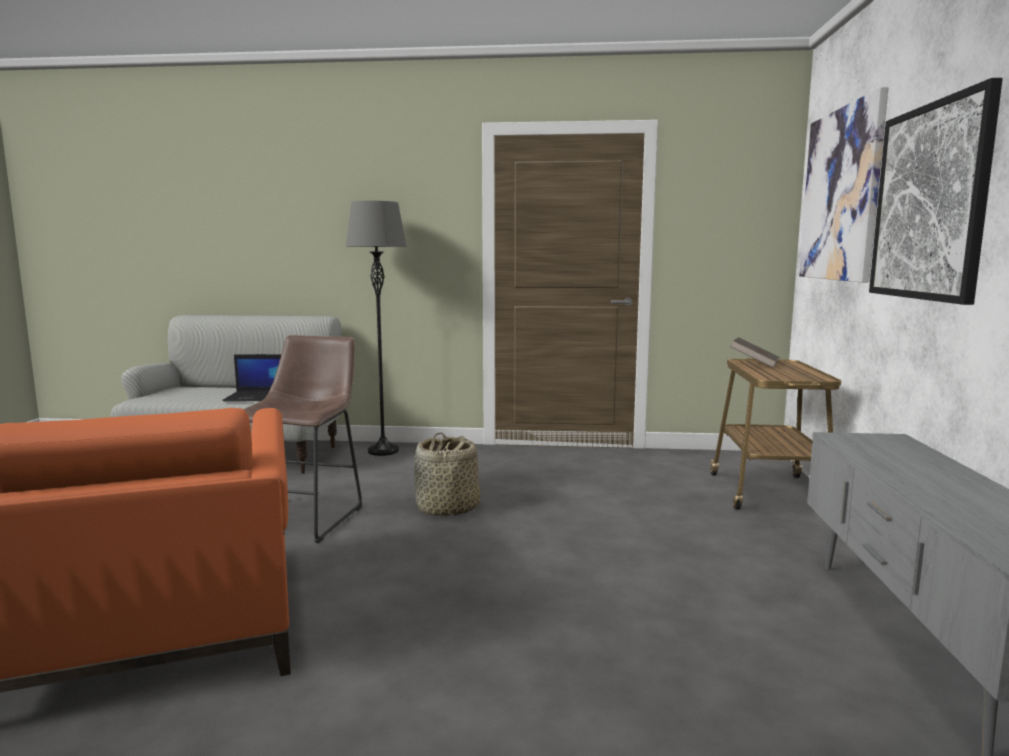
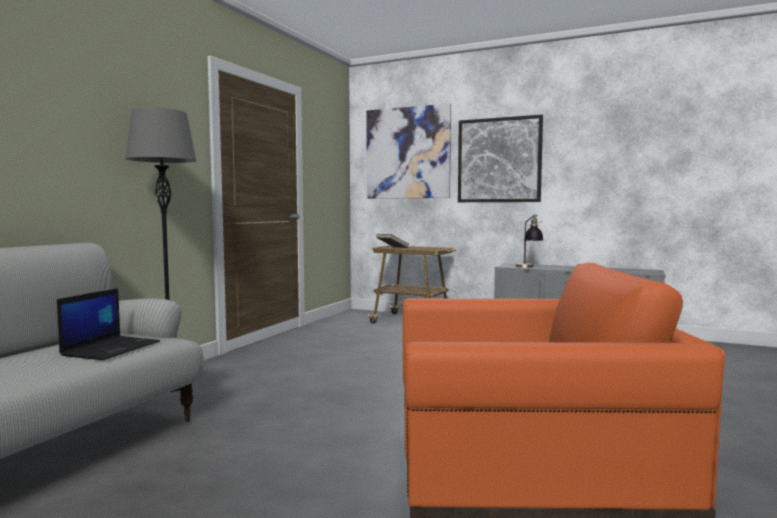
camera: 70 degrees left, 5 degrees down
brown stool [244,335,362,543] -> none
basket [414,432,480,517] -> none
none -> table lamp [515,214,543,268]

